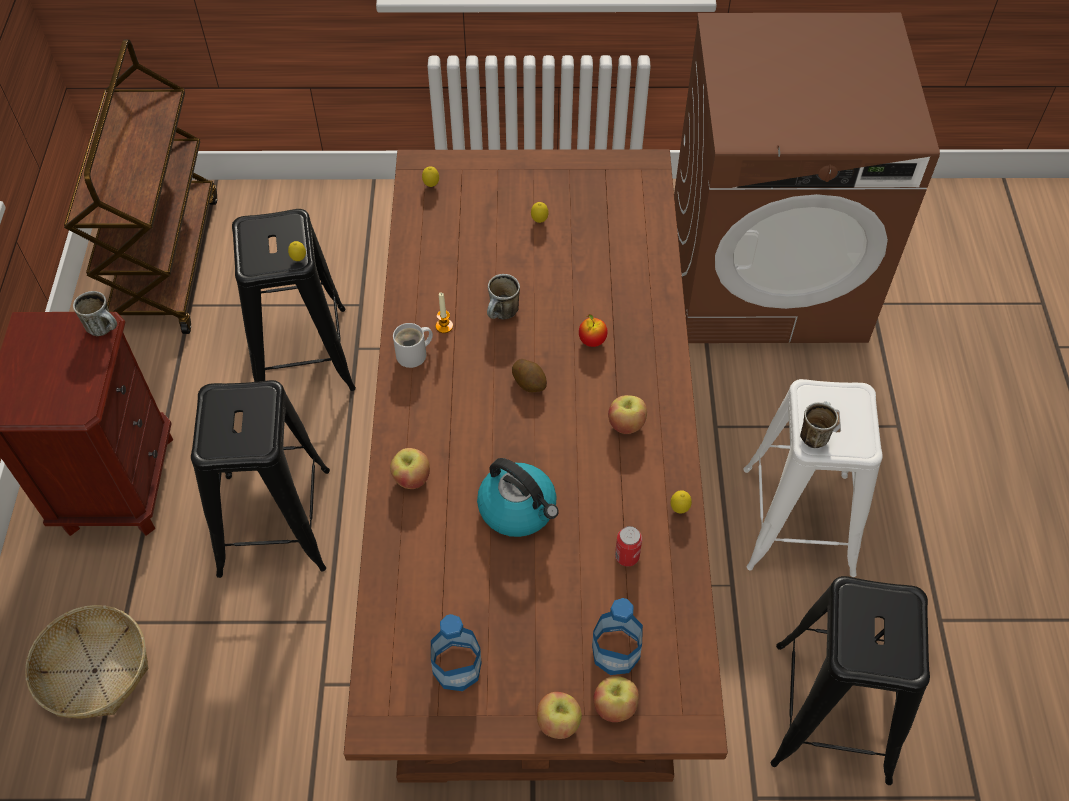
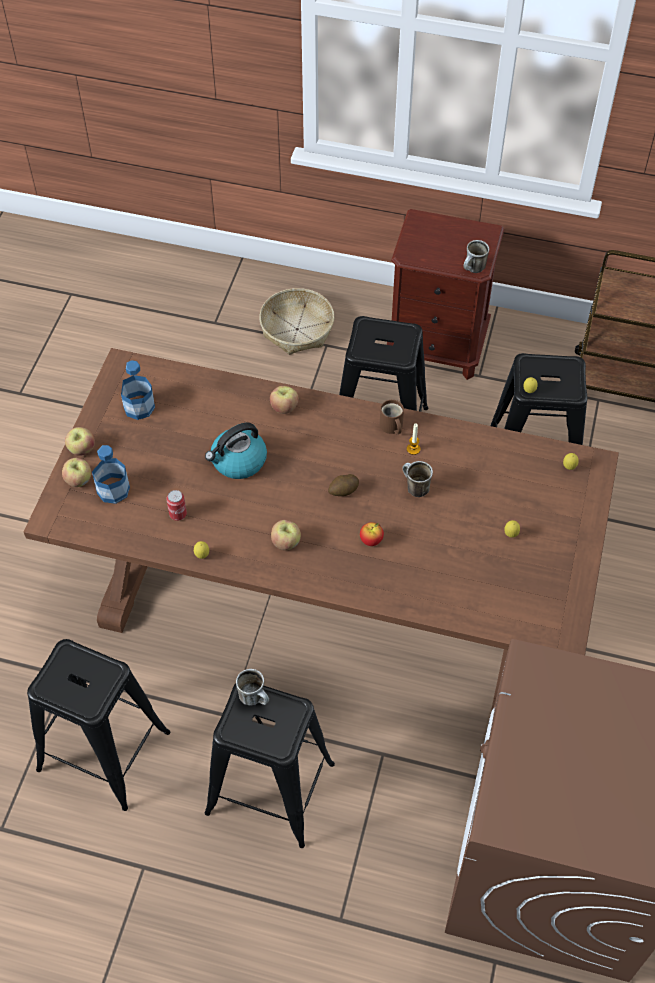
camera: 105 degrees right, 0 degrees up
white mug [393,323,433,368] -> brown mug [380,400,404,434]
white stool [743,379,883,577] -> black stool [205,683,335,848]

